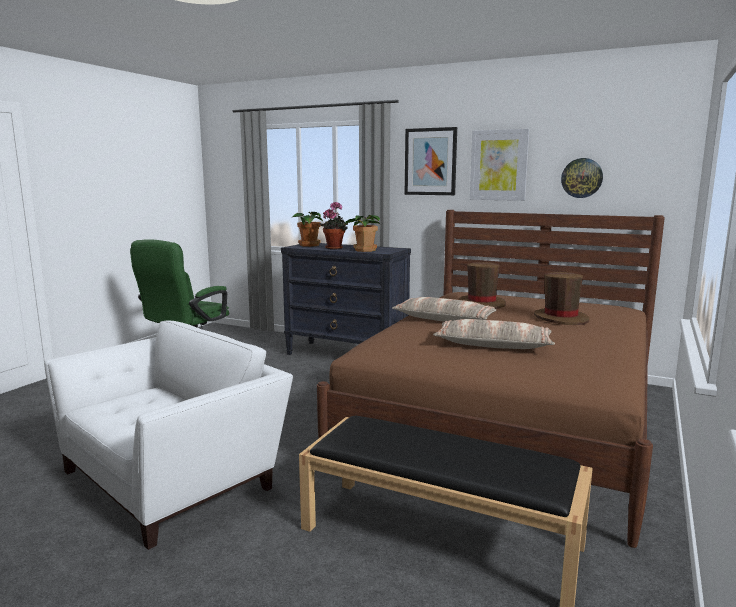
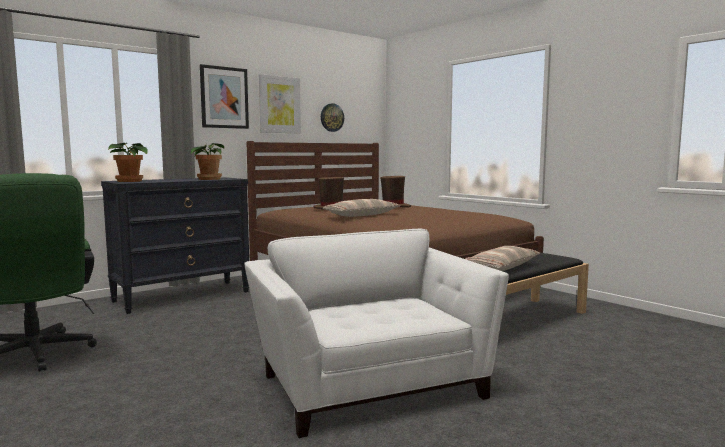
camera: 65 degrees left, 5 degrees down
potted plant [319,202,348,250] -> none
pillow [433,319,555,349] -> pillow moved to [465,246,540,271]

